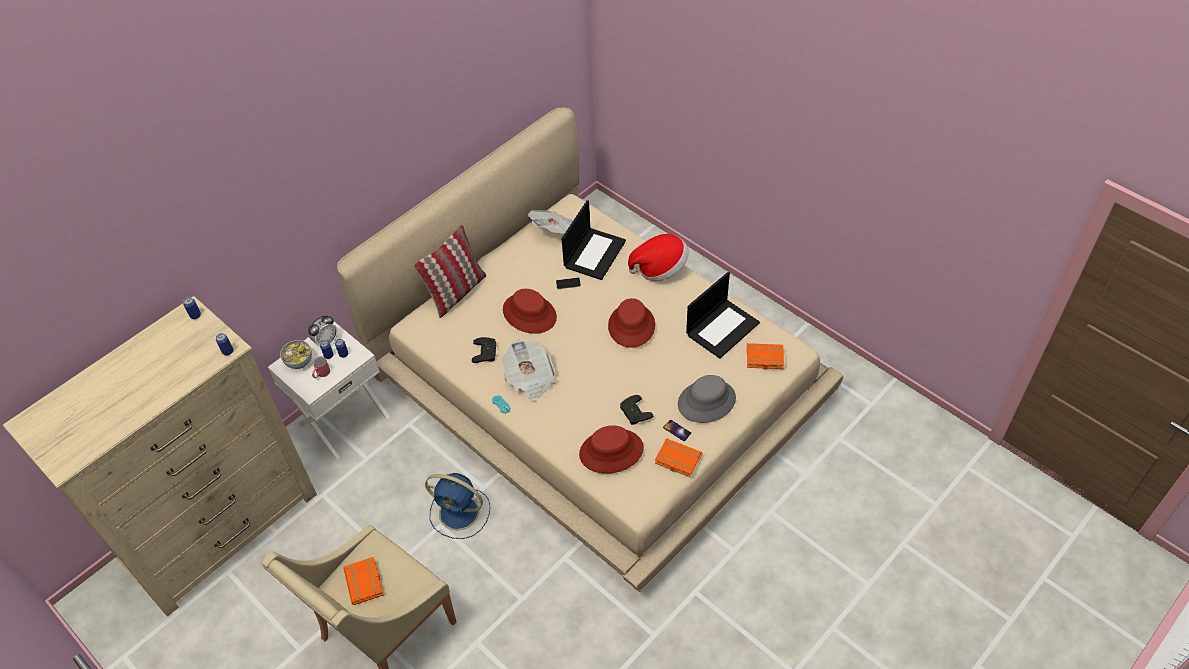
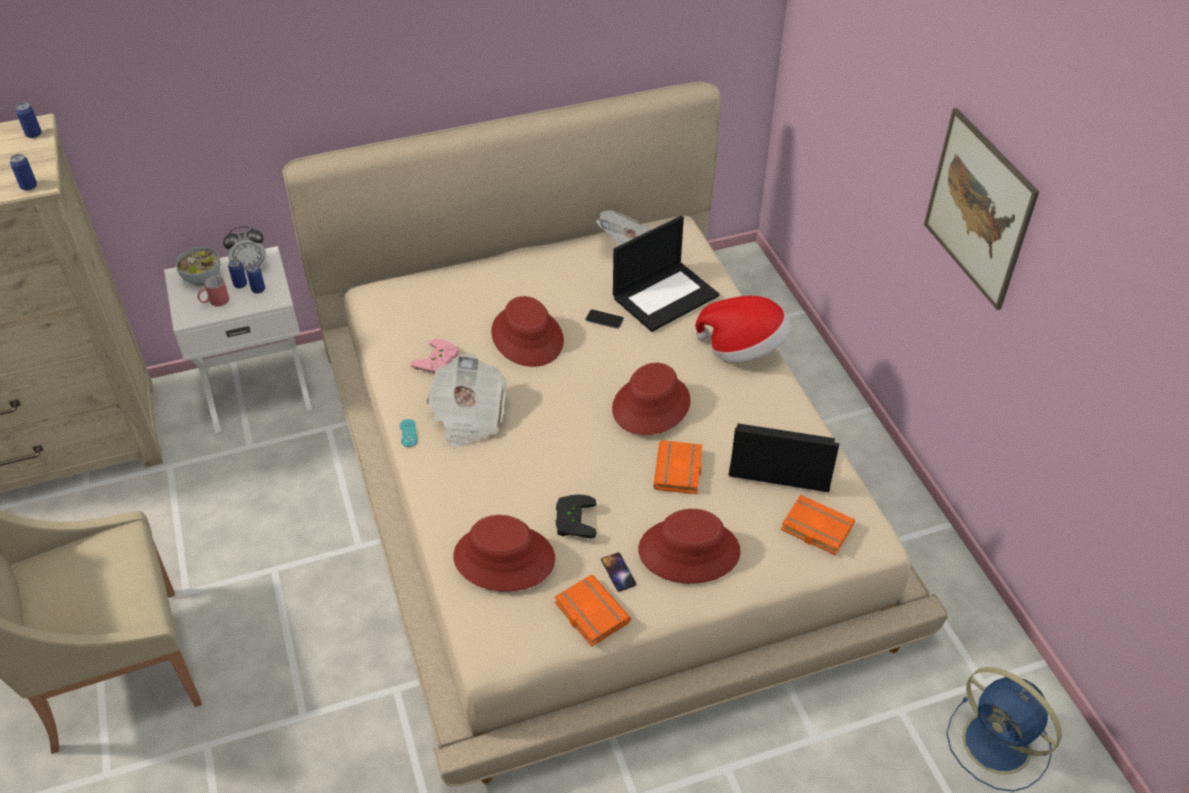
camera: 25 degrees right, 5 degrees down
orange book [344,557,383,605] -> orange book moved to [653,440,702,494]
pillow [414,225,486,318] -> none
blue fan [425,473,490,539] -> blue fan moved to [946,667,1062,792]
black game controller [472,337,496,363] -> pink game controller [410,339,459,375]
grey hat [678,375,736,423] -> red hat [638,509,741,584]
laptop [686,272,760,359] -> laptop turned 150 degrees counterclockwise [729,423,839,492]
none -> picture [924,108,1039,310]

